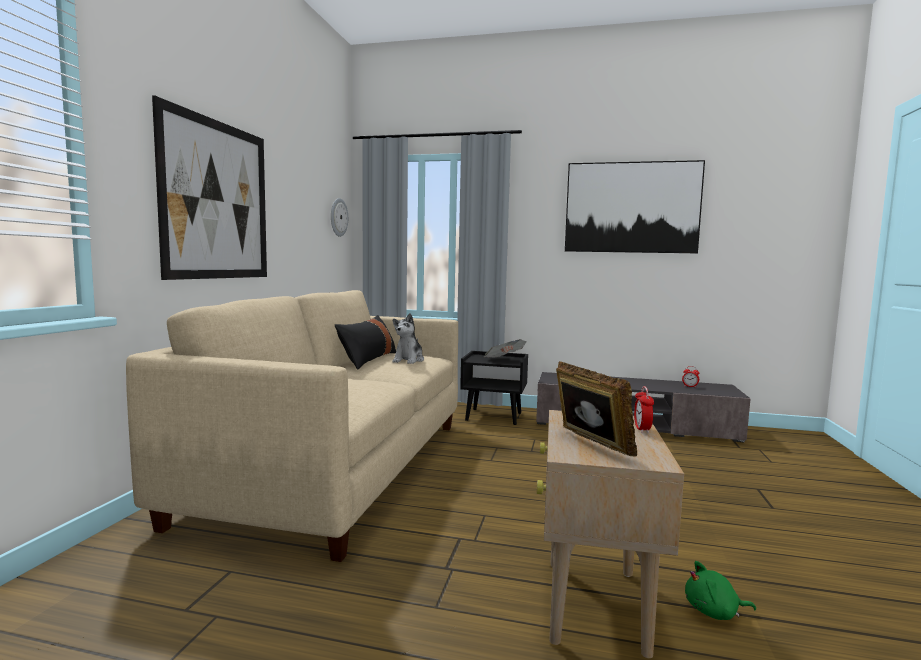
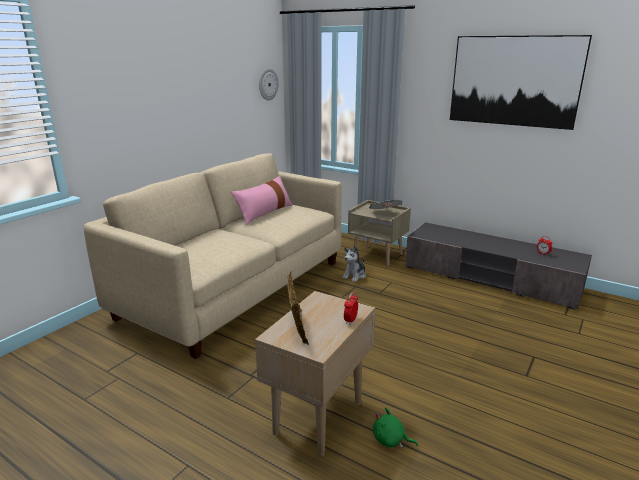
camera: 20 degrees right, 15 degrees up
picture [152,95,267,280] -> none
black pillow [335,315,396,370] -> pink pillow [231,175,292,225]
plush toy [392,313,424,364] -> plush toy moved to [342,246,366,282]
black nightstand [460,351,528,425] -> beige nightstand [348,200,411,266]

